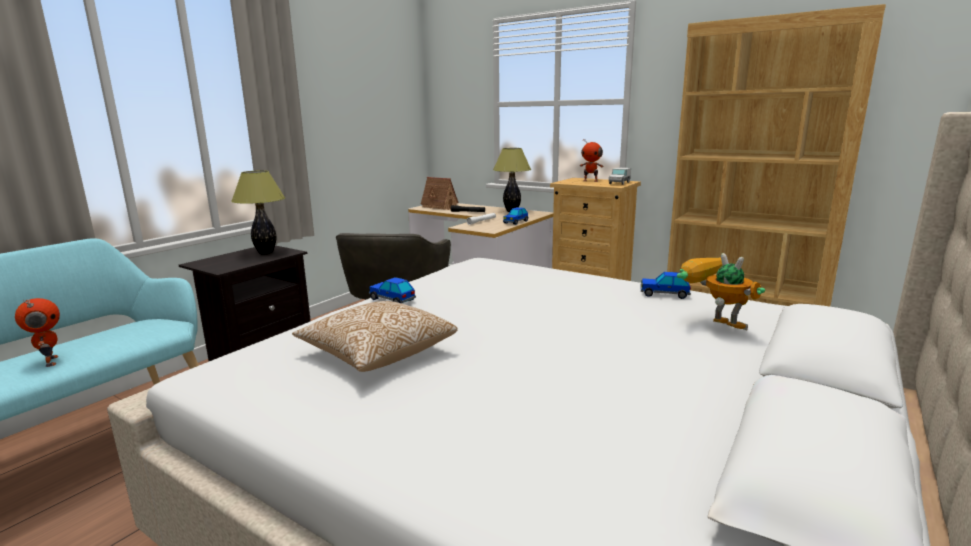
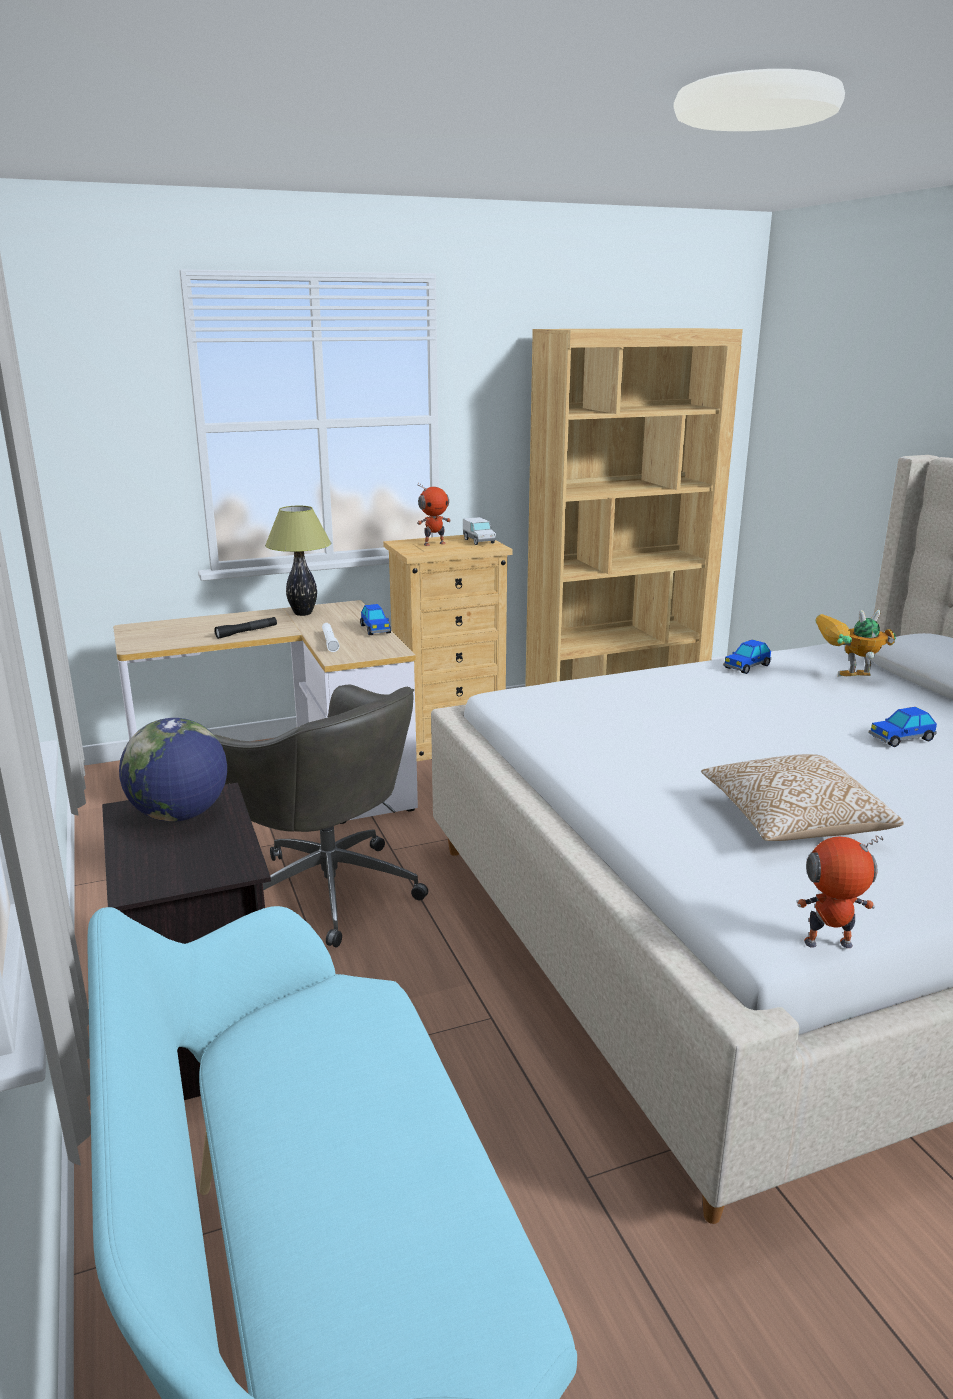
camera: 55 degrees left, 5 degrees up
toy robot [15,298,60,367] -> toy robot moved to [797,835,883,948]
table lamp [231,170,285,254] -> globe [119,718,227,822]
toy car [369,277,416,303] -> toy car moved to [869,707,937,747]
toy house [421,177,459,210] -> none

